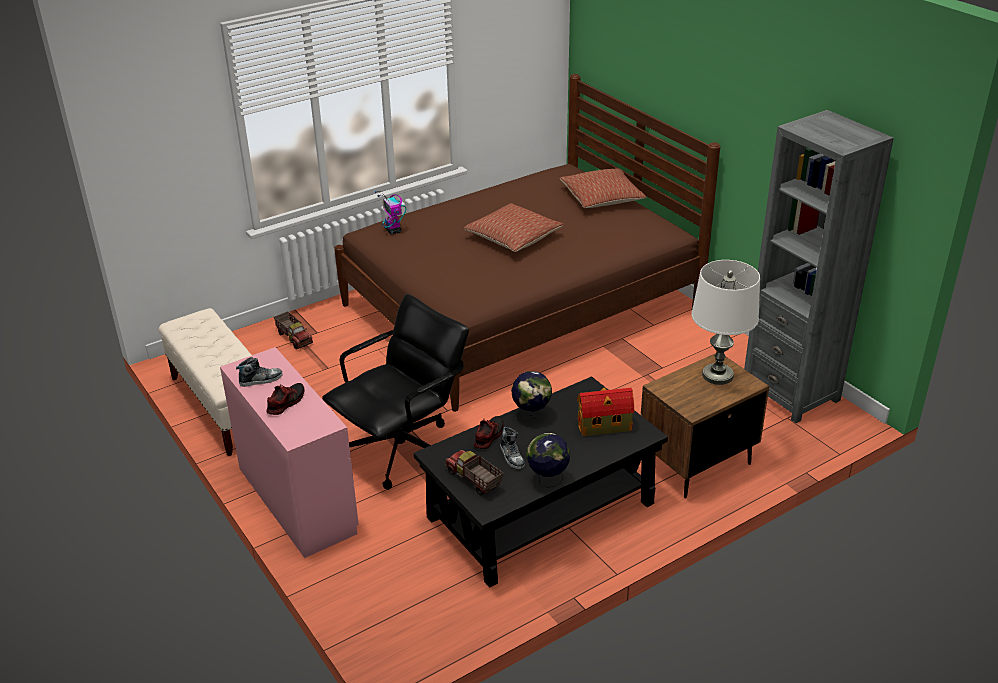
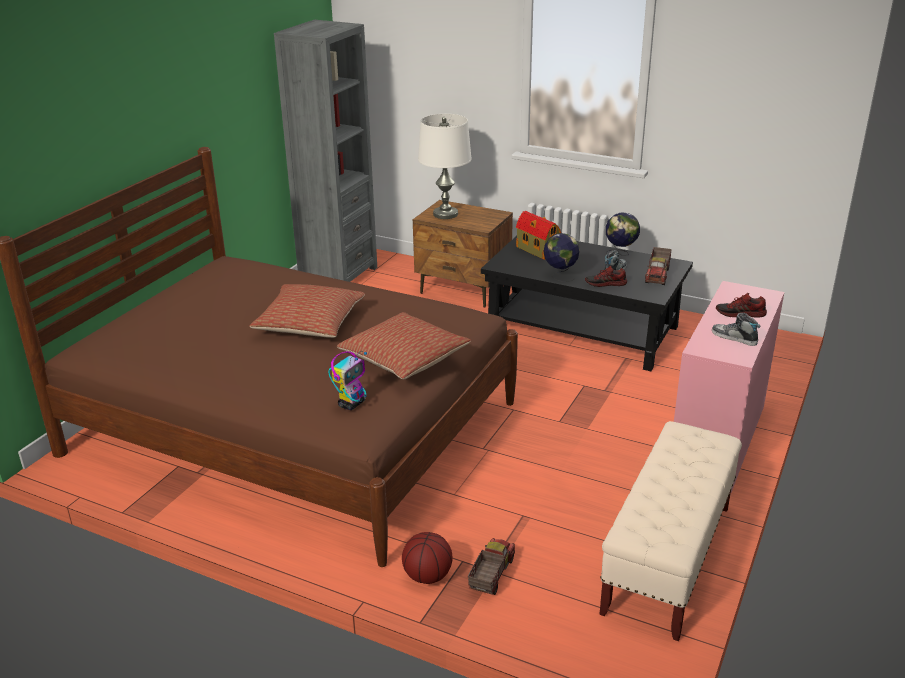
camera: 120 degrees left, 5 degrees down
black office chair [322,294,469,490] -> none
pillow [560,168,646,208] -> pillow moved to [337,312,471,379]
none -> basketball [402,532,453,584]

